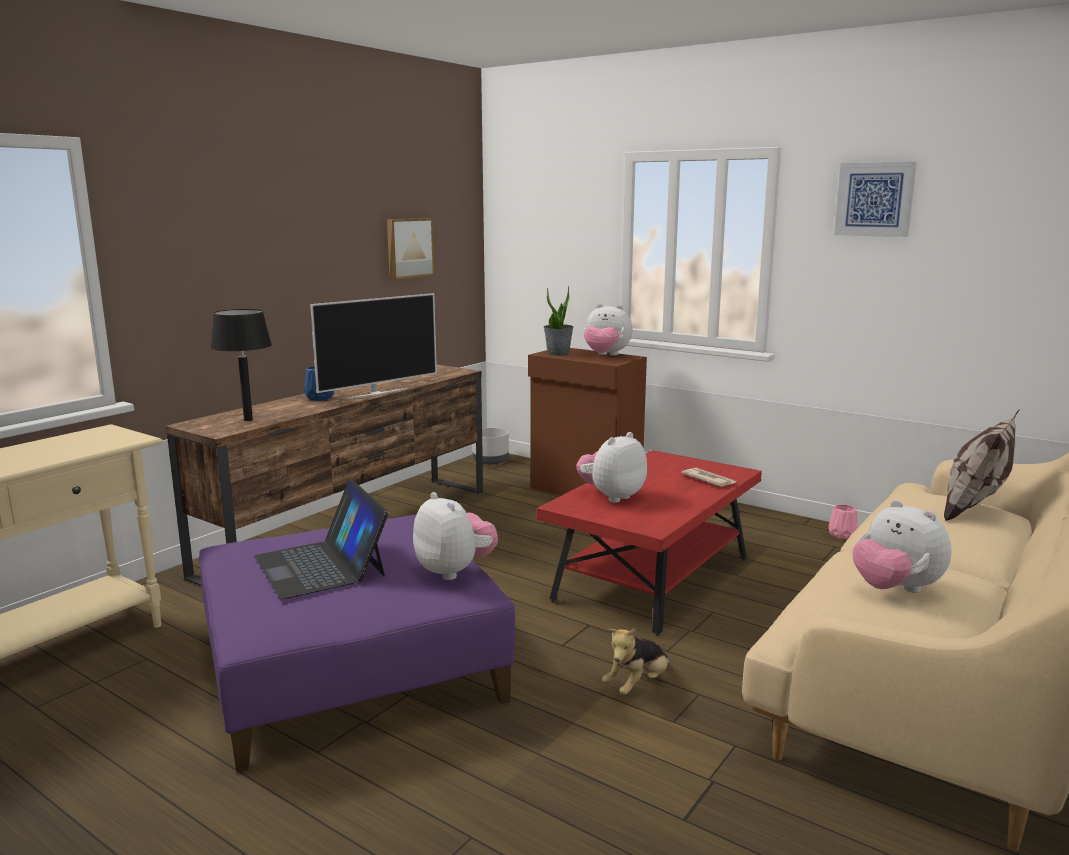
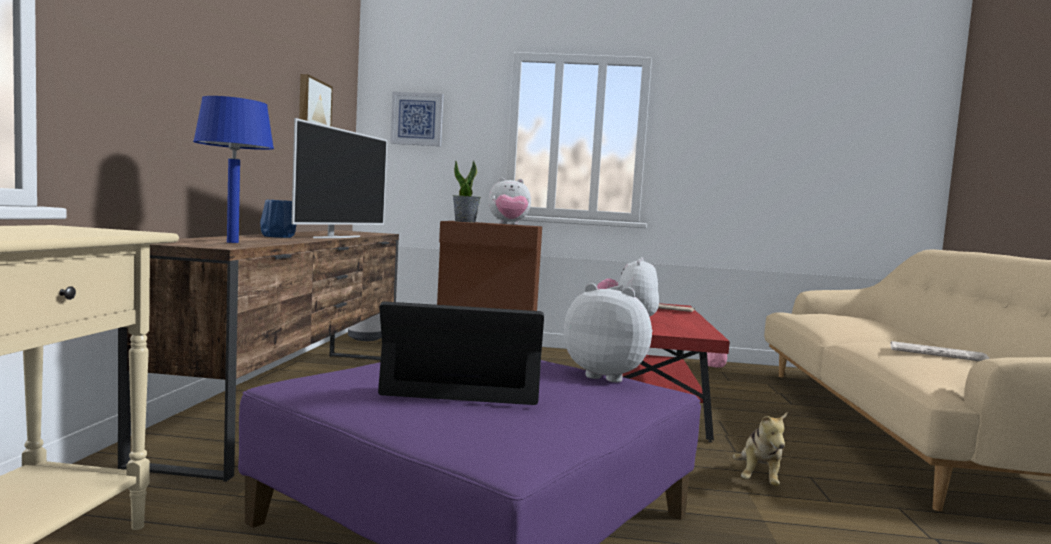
camera: 30 degrees left, 10 degrees down
black table lamp [211,309,272,421] -> blue table lamp [193,96,274,243]
laptop [254,479,389,599] -> laptop turned 150 degrees clockwise [378,301,544,405]
picture [834,162,917,237] -> picture moved to [390,92,443,146]
plush toy [853,500,952,593] -> newspaper [890,341,989,361]
pillow [944,410,1019,521] -> none

